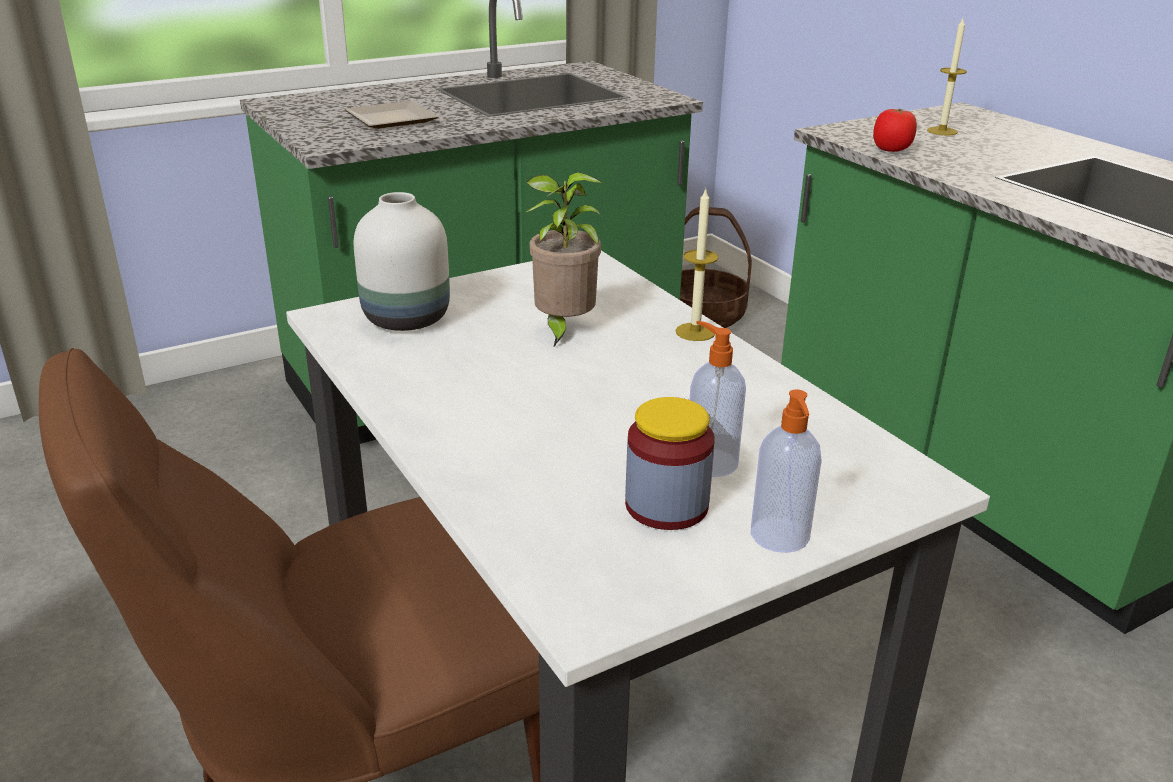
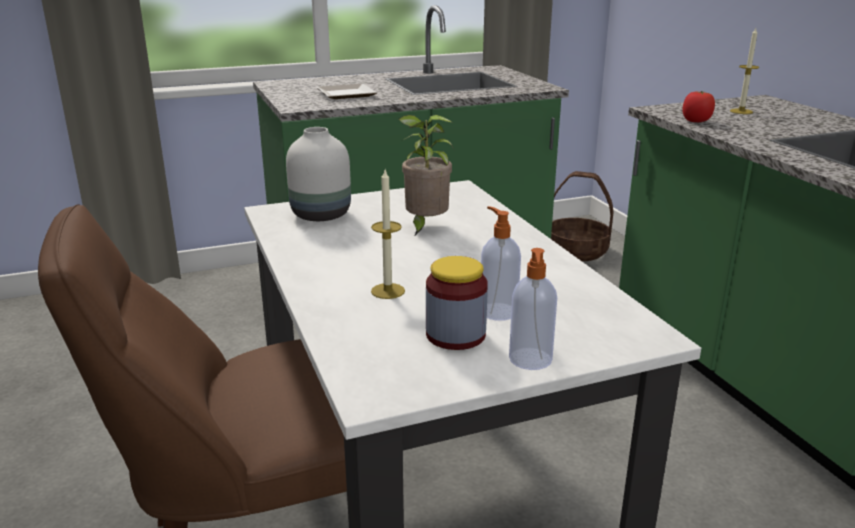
camera: 10 degrees right, 5 degrees down
candle [675,187,719,341] -> candle moved to [371,170,405,299]

